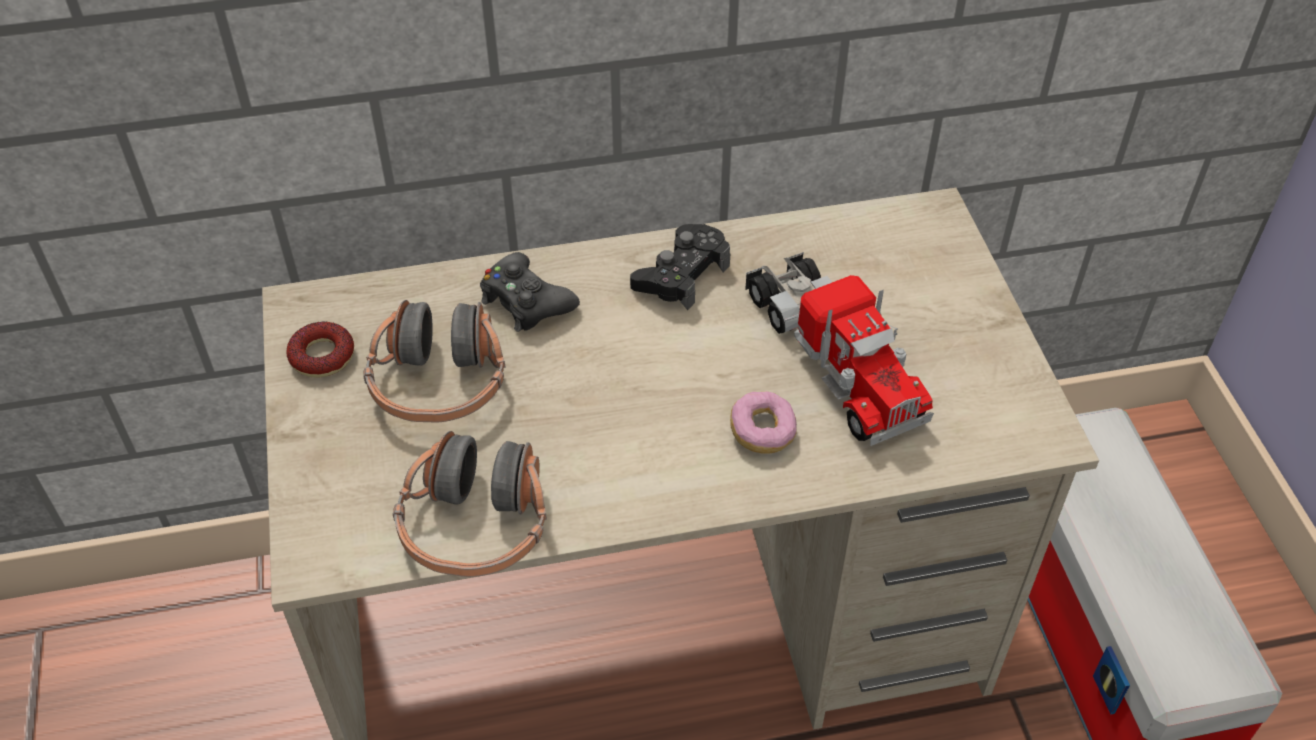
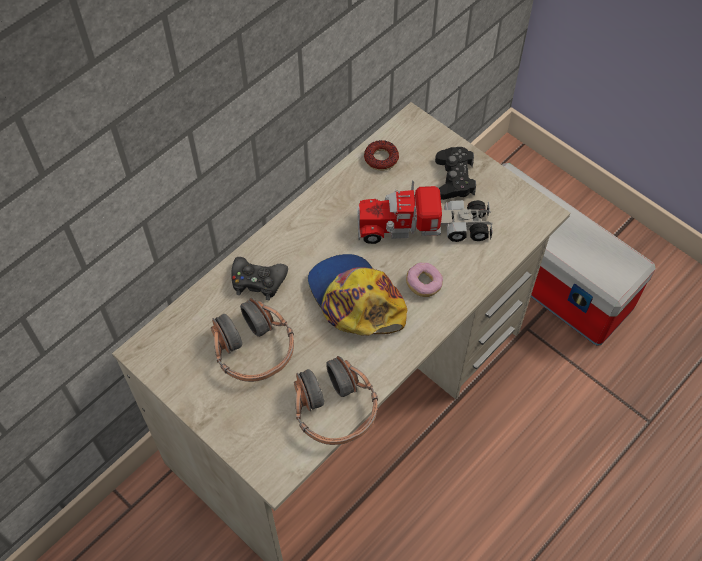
camera: 35 degrees left, 10 degrees up
donut [286,322,354,378] -> donut moved to [364,140,399,171]
black game controller [630,224,730,310] -> black game controller moved to [435,147,476,200]
toy truck [745,252,934,446] -> toy truck turned 150 degrees clockwise [357,181,493,244]
none -> cap [308,254,407,336]

